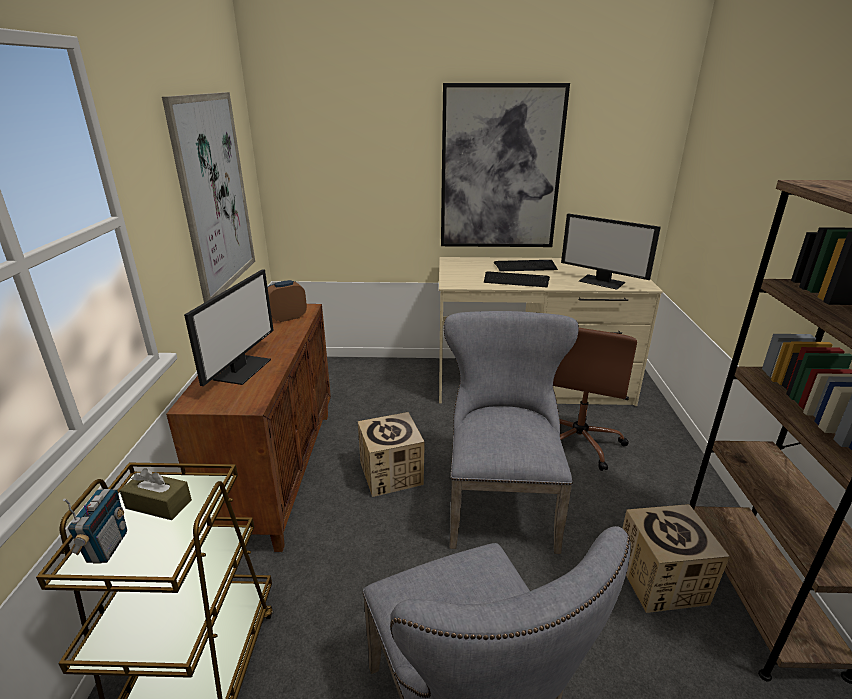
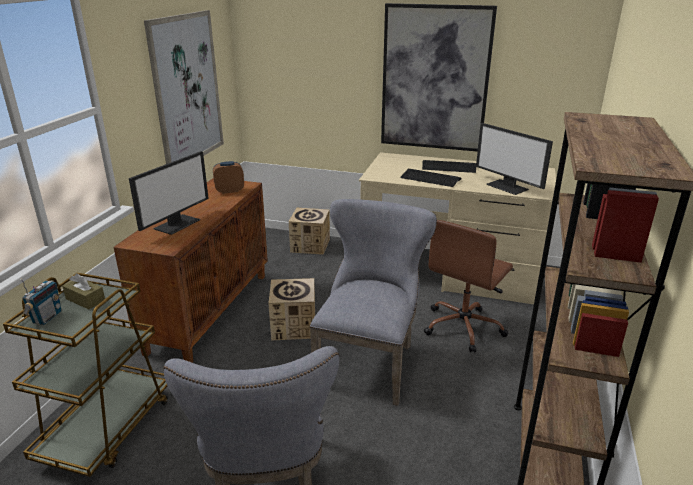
camera: 15 degrees right, 0 degrees up
cardboard box [622,504,730,613] -> cardboard box moved to [289,208,330,255]

